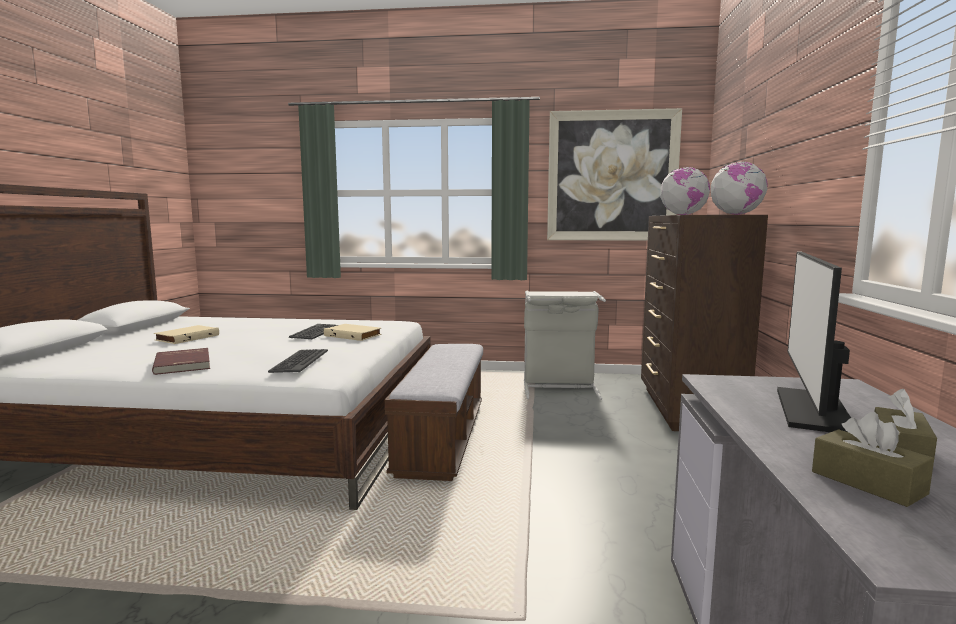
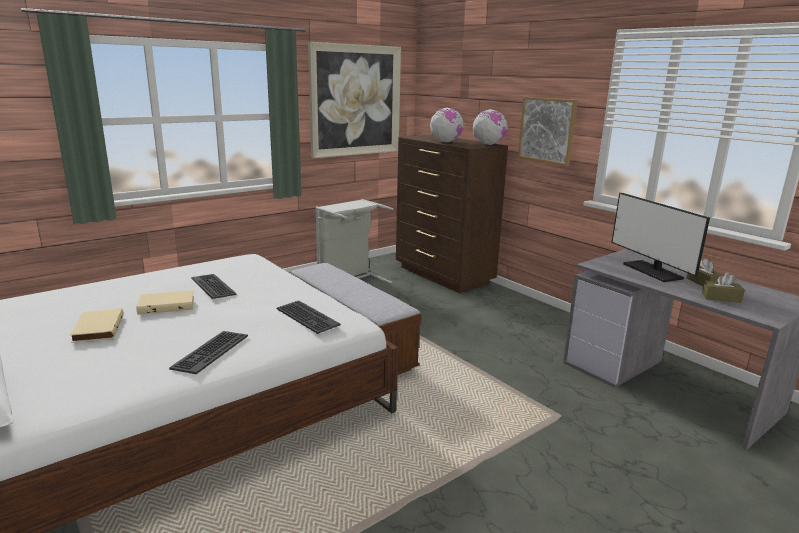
camera: 45 degrees left, 10 degrees up
red book [152,348,210,375] -> keyboard [169,331,248,374]
beige book [324,324,382,341] -> beige book moved to [136,290,194,315]
none -> picture [518,97,577,166]

